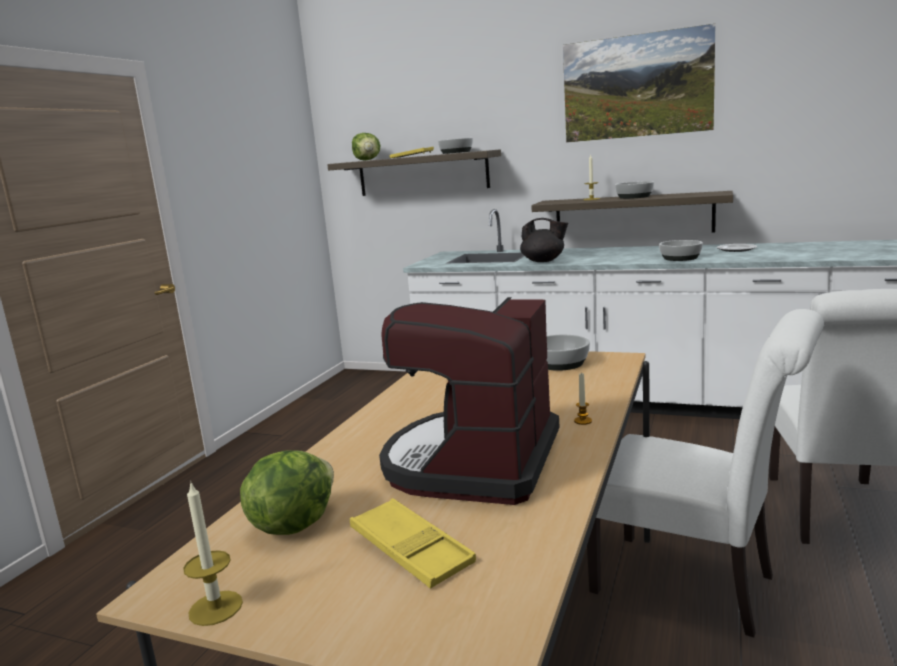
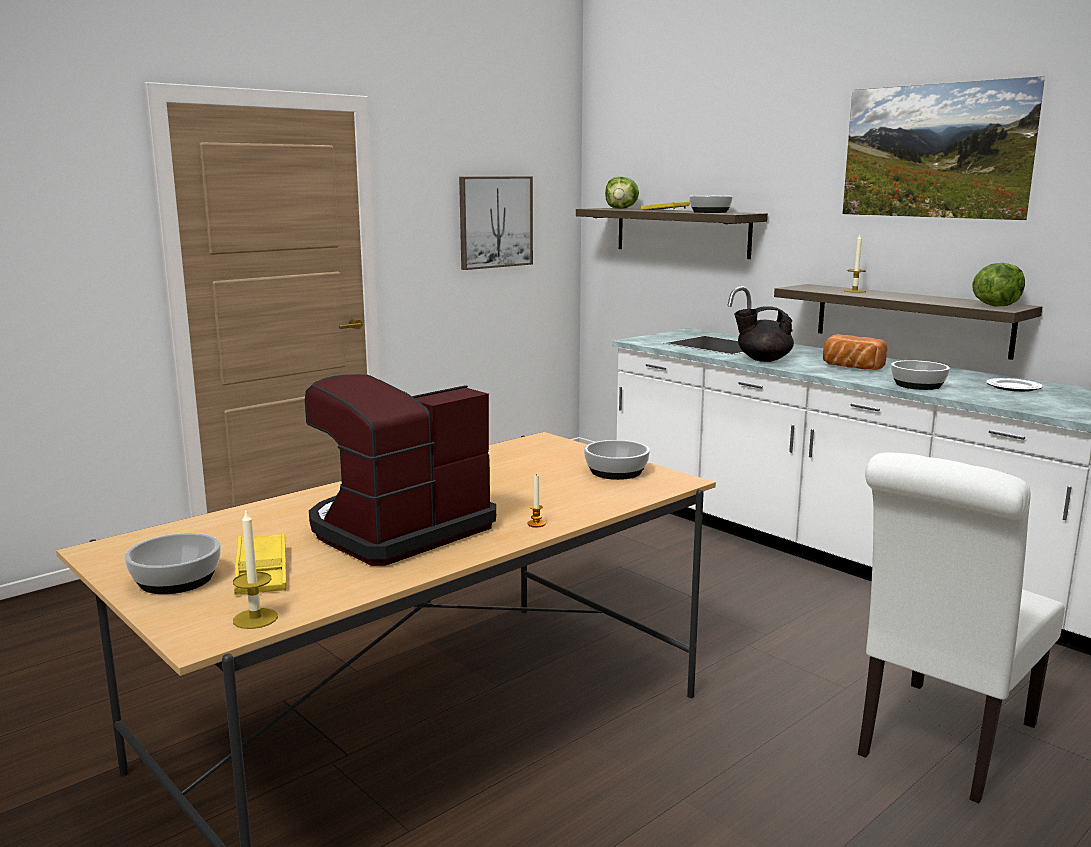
camera: 25 degrees right, 0 degrees up
candle [183,481,243,626] -> candle moved to [233,511,278,629]
lettuce [240,450,334,535] -> lettuce moved to [972,263,1025,306]
black teapot [520,218,568,262] -> black teapot turned 135 degrees clockwise [734,306,794,362]
white chair [587,309,824,638] -> none
bowl [615,181,654,199] -> bowl moved to [124,533,221,594]
none -> picture [459,177,533,270]
none -> bread [823,334,887,370]

